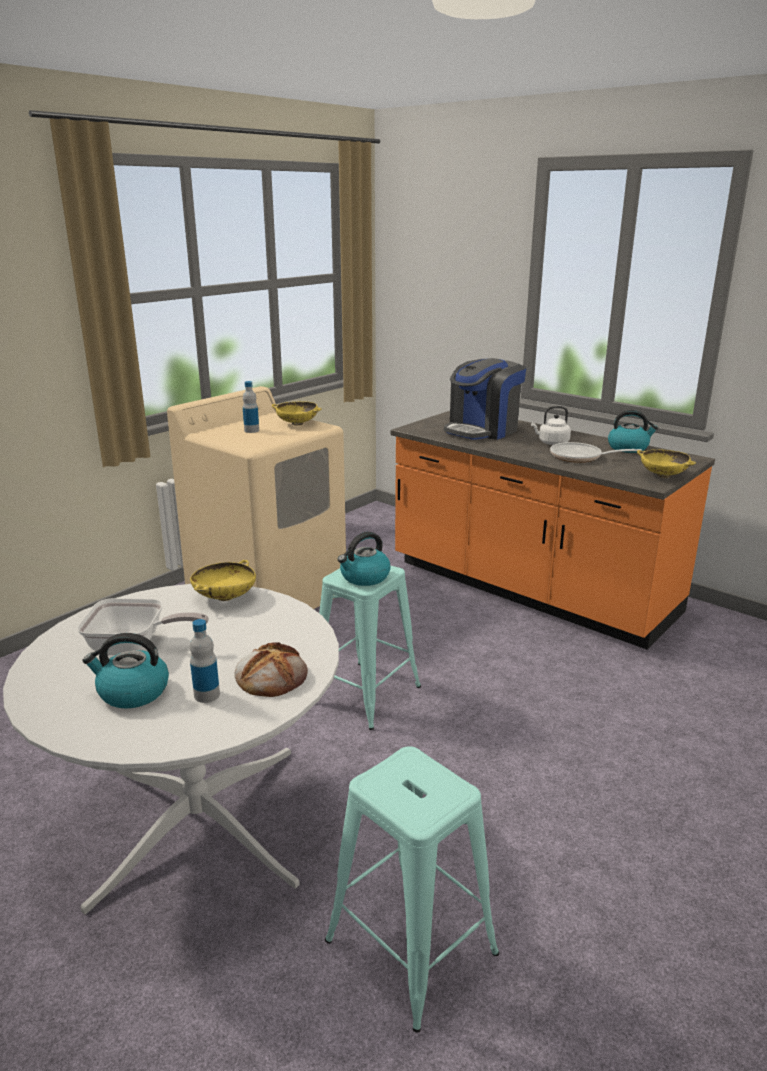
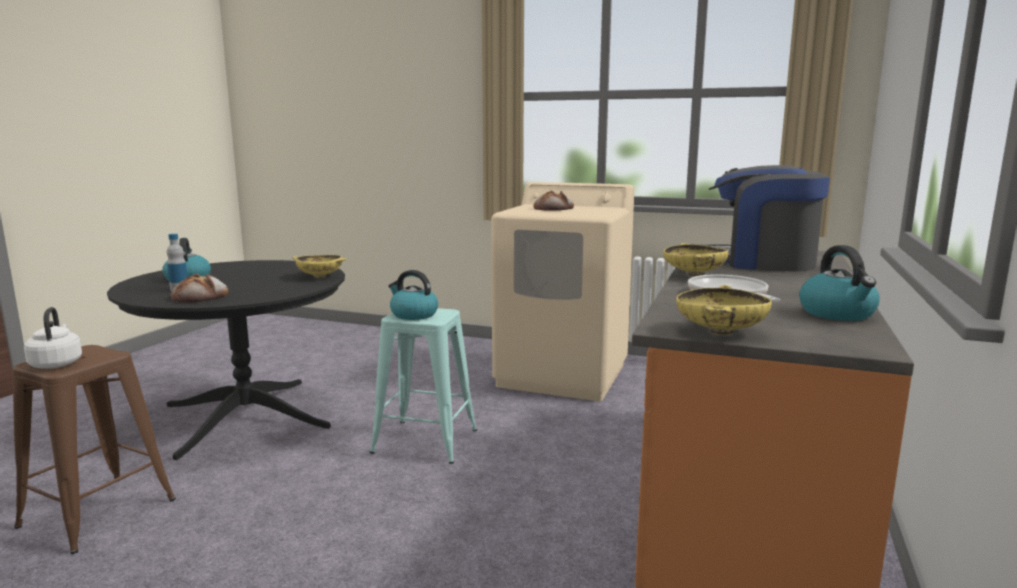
camera: 70 degrees right, 10 degrees down
white dining table [3,584,339,915] -> black dining table [107,260,345,460]
frying pan [77,598,209,655] -> none
bottle [243,381,259,433] -> bread [533,191,574,211]
yellow bowl [272,402,322,426] -> yellow bowl moved to [663,243,728,276]
turquoise stool [325,746,499,1033] -> brown stool [13,345,176,554]
white kettle [531,406,571,445] -> white kettle moved to [24,307,82,368]

